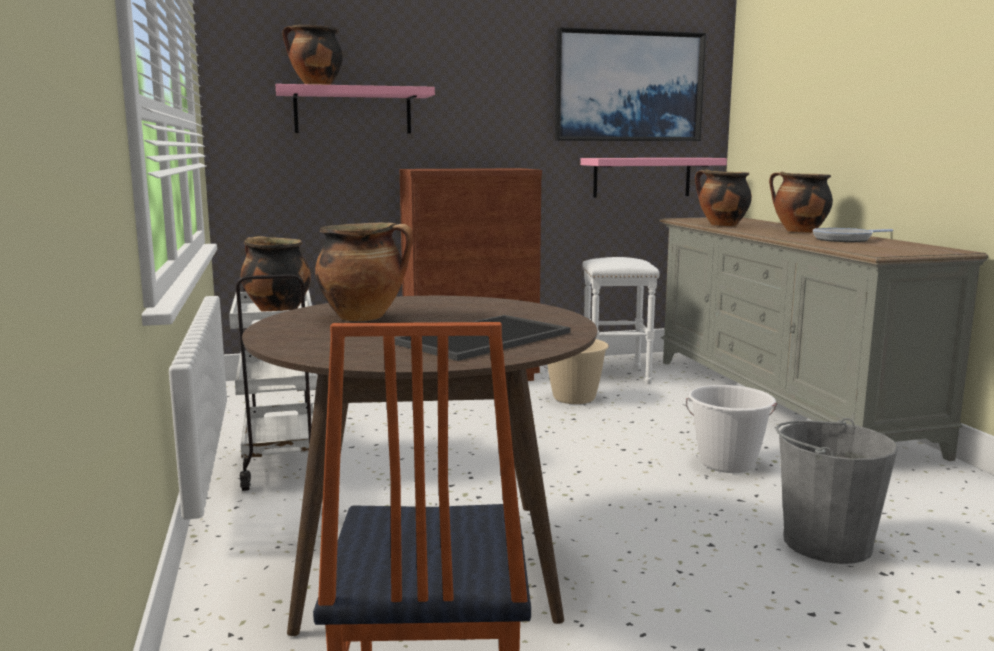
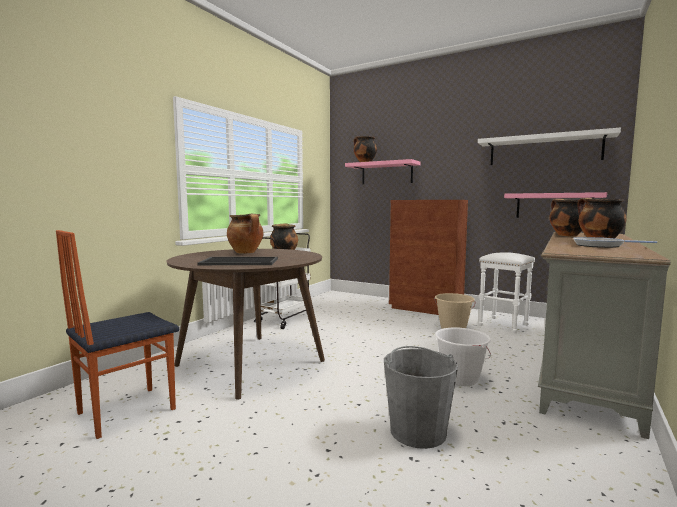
camera: 45 degrees right, 5 degrees down
picture [555,27,706,141] -> white shelf [478,127,621,165]

